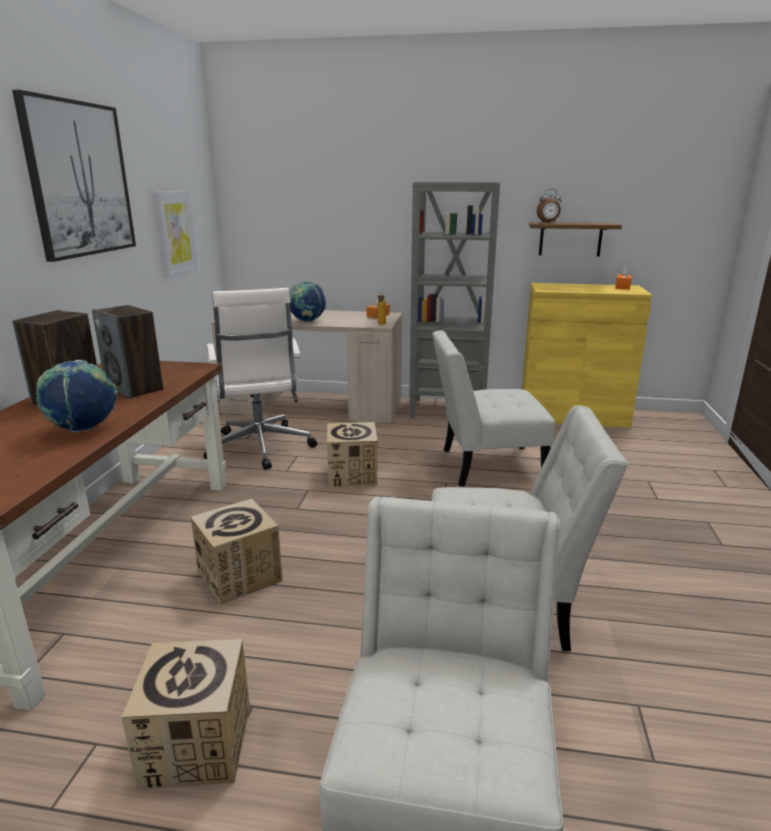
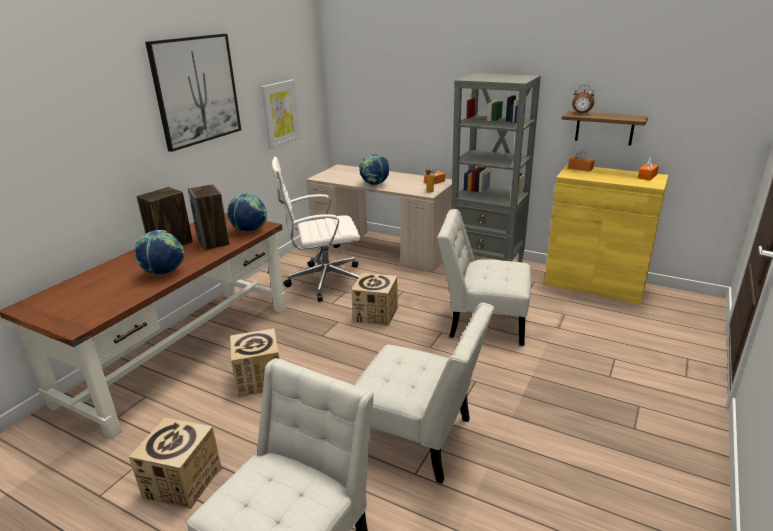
camera: 20 degrees right, 5 degrees up
white office chair [204,288,318,470] -> white office chair turned 75 degrees clockwise [272,157,360,302]
none -> globe [227,193,267,232]
none -> orange tissue box [568,150,595,171]

